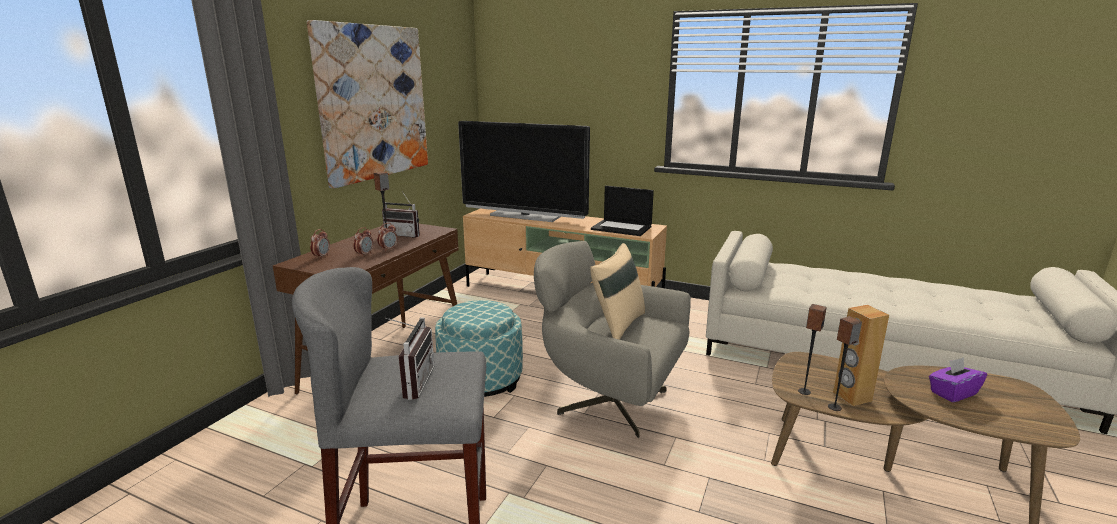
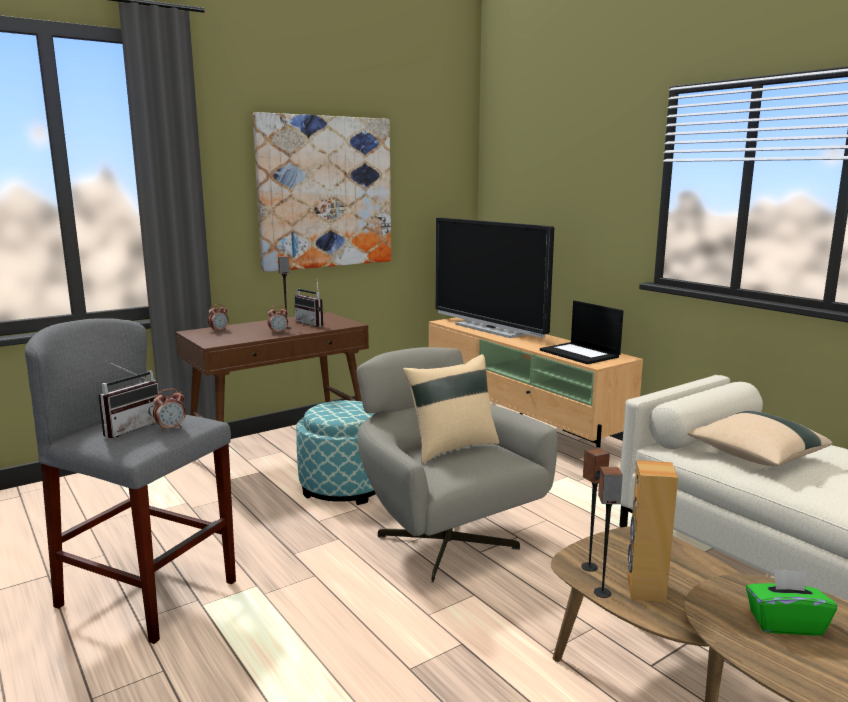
camera: 30 degrees right, 5 degrees down
alarm clock [353,227,373,257] -> alarm clock moved to [153,388,186,432]
purple tissue box [929,357,987,402] -> green tissue box [746,569,837,636]
none -> beige pillow [688,411,832,466]

